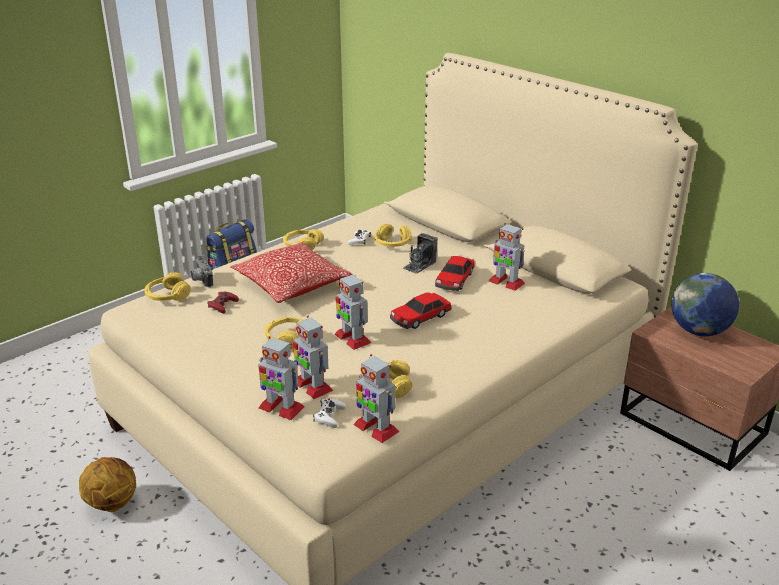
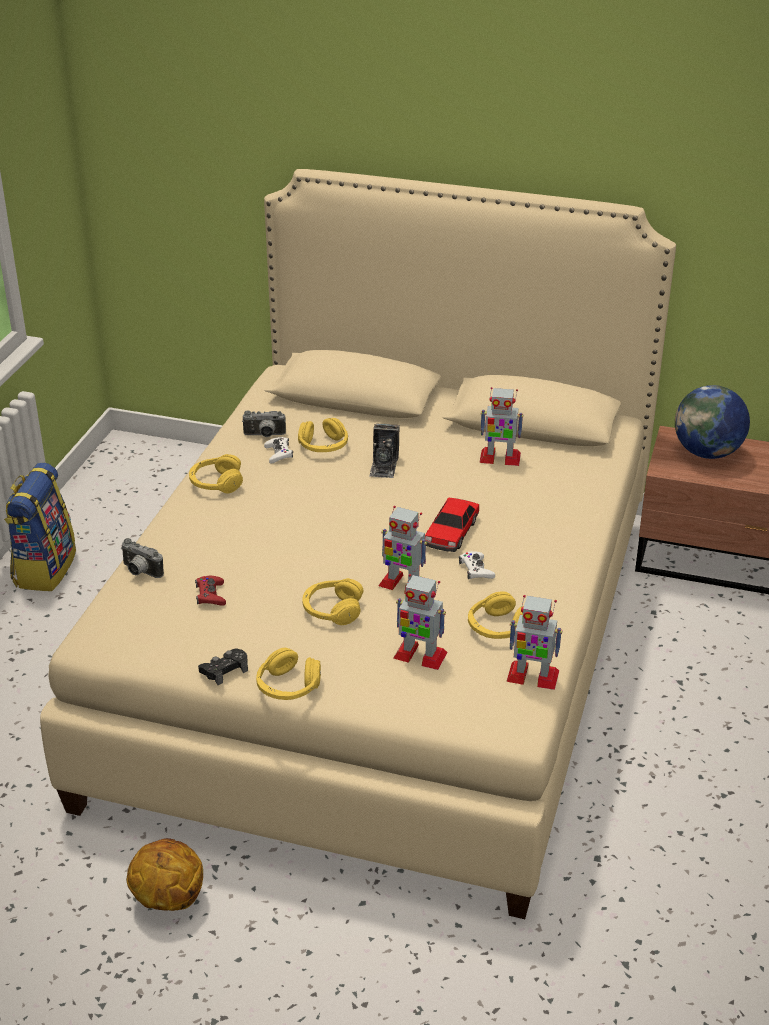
camera: 30 degrees left, 5 degrees up
yellow headphones [144,273,191,301] -> yellow headphones moved to [256,648,321,700]
pillow [231,242,352,303] -> none
toy robot [258,336,305,420] -> none
white game controller [313,398,346,428] -> white game controller moved to [459,551,495,580]
toy car [435,256,475,291] -> none
none -> black game controller [198,649,248,685]
none -> camera [242,410,286,437]

